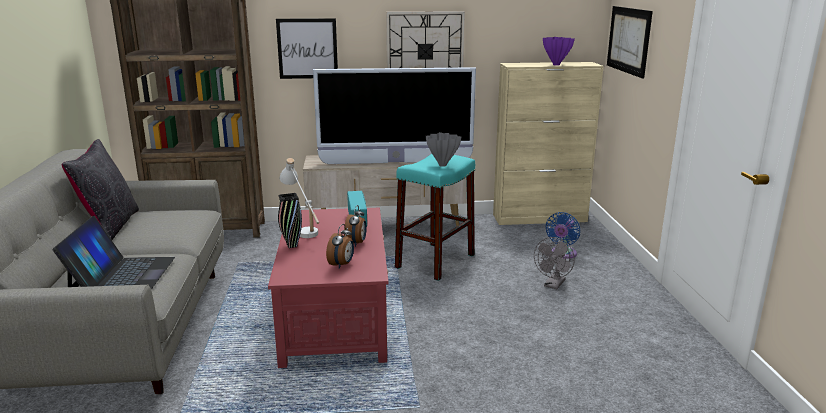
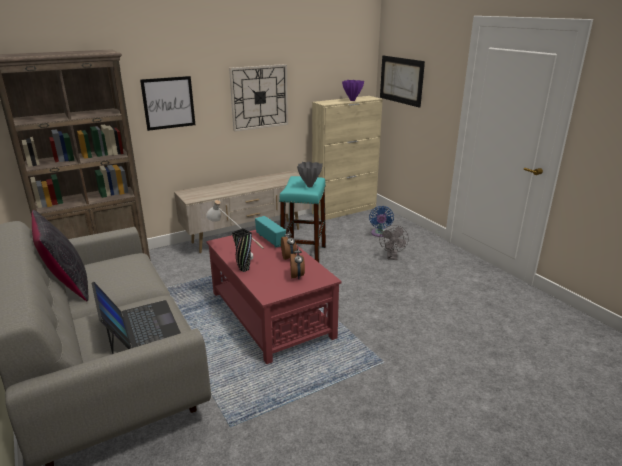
camera: 25 degrees left, 5 degrees up
television [313,67,476,164] -> none

